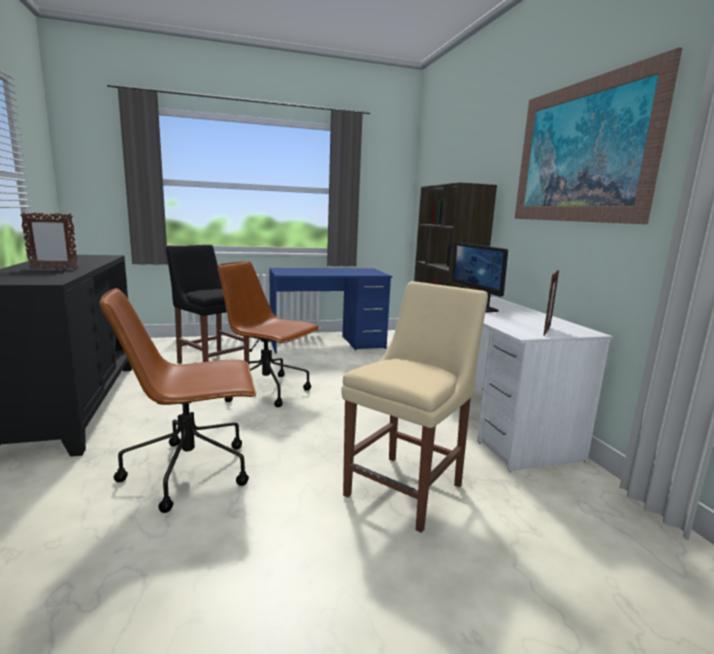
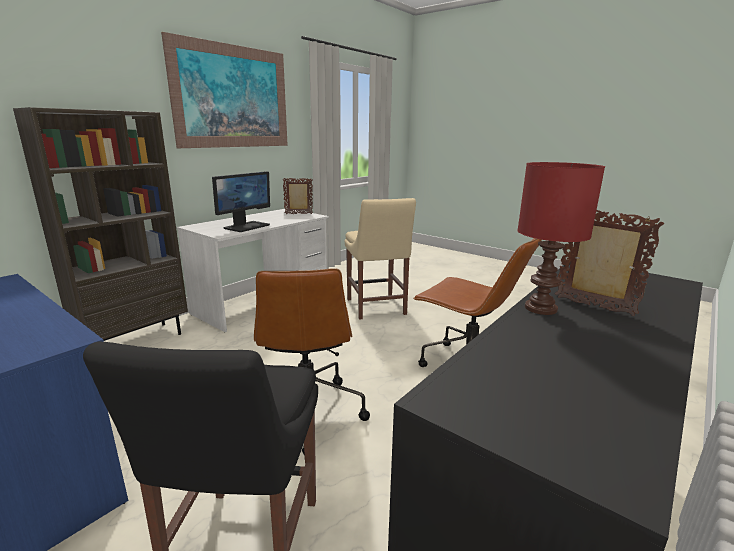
camera: 125 degrees left, 5 degrees up
beige chair [341,281,488,533] -> beige chair turned 105 degrees counterclockwise [345,198,416,320]
none -> red table lamp [517,162,605,315]

